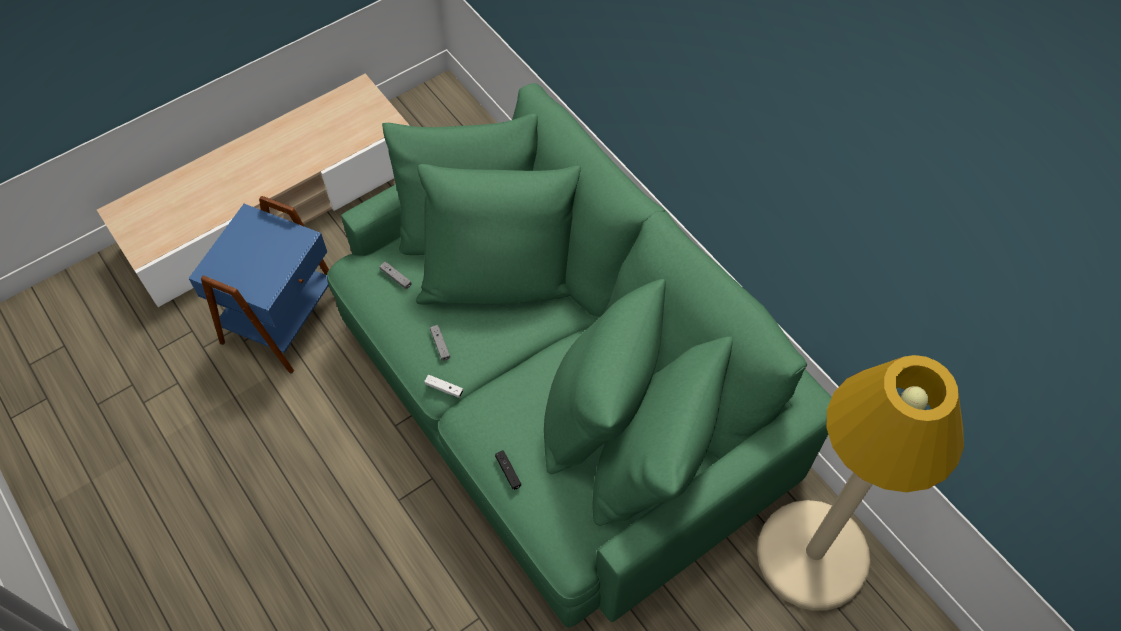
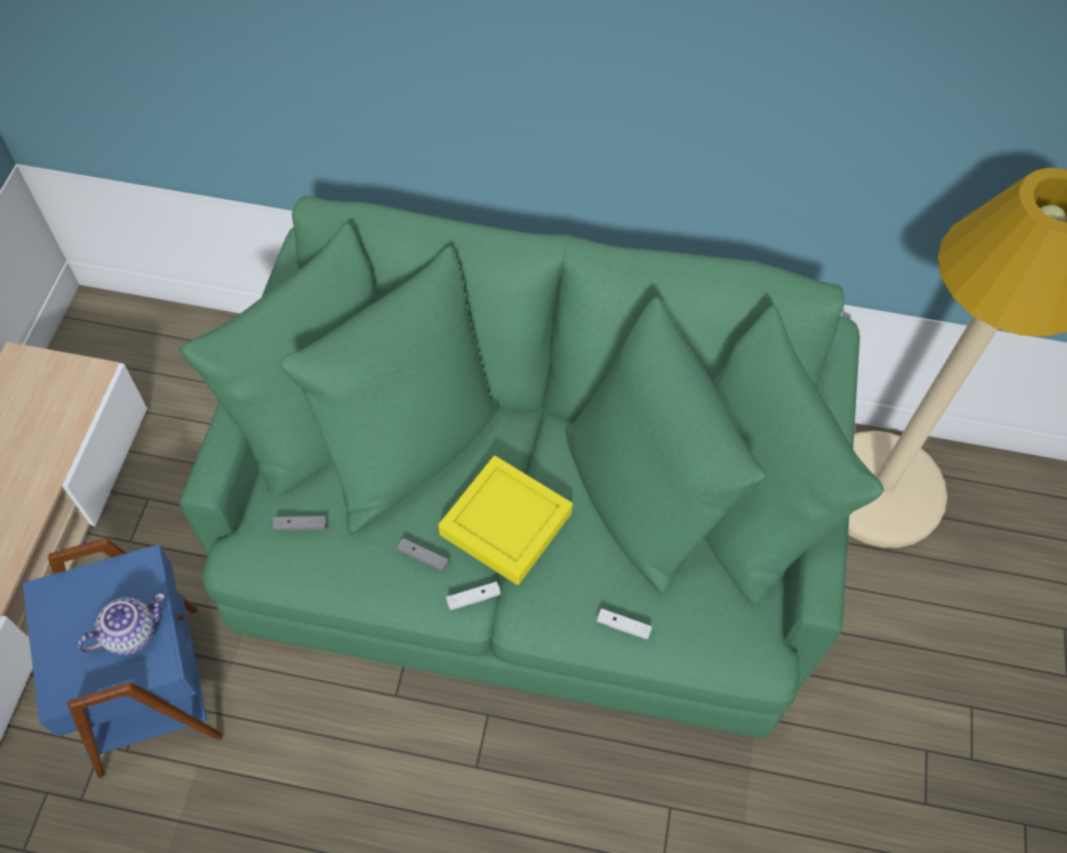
camera: 45 degrees left, 0 degrees up
black game controller [495,450,521,490] -> white game controller [597,608,652,640]
none -> teapot [77,594,165,655]
none -> yellow tray [438,456,573,585]

